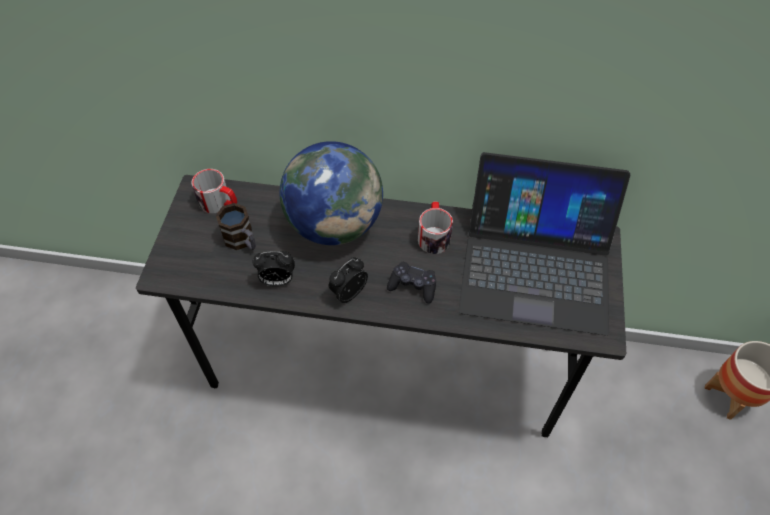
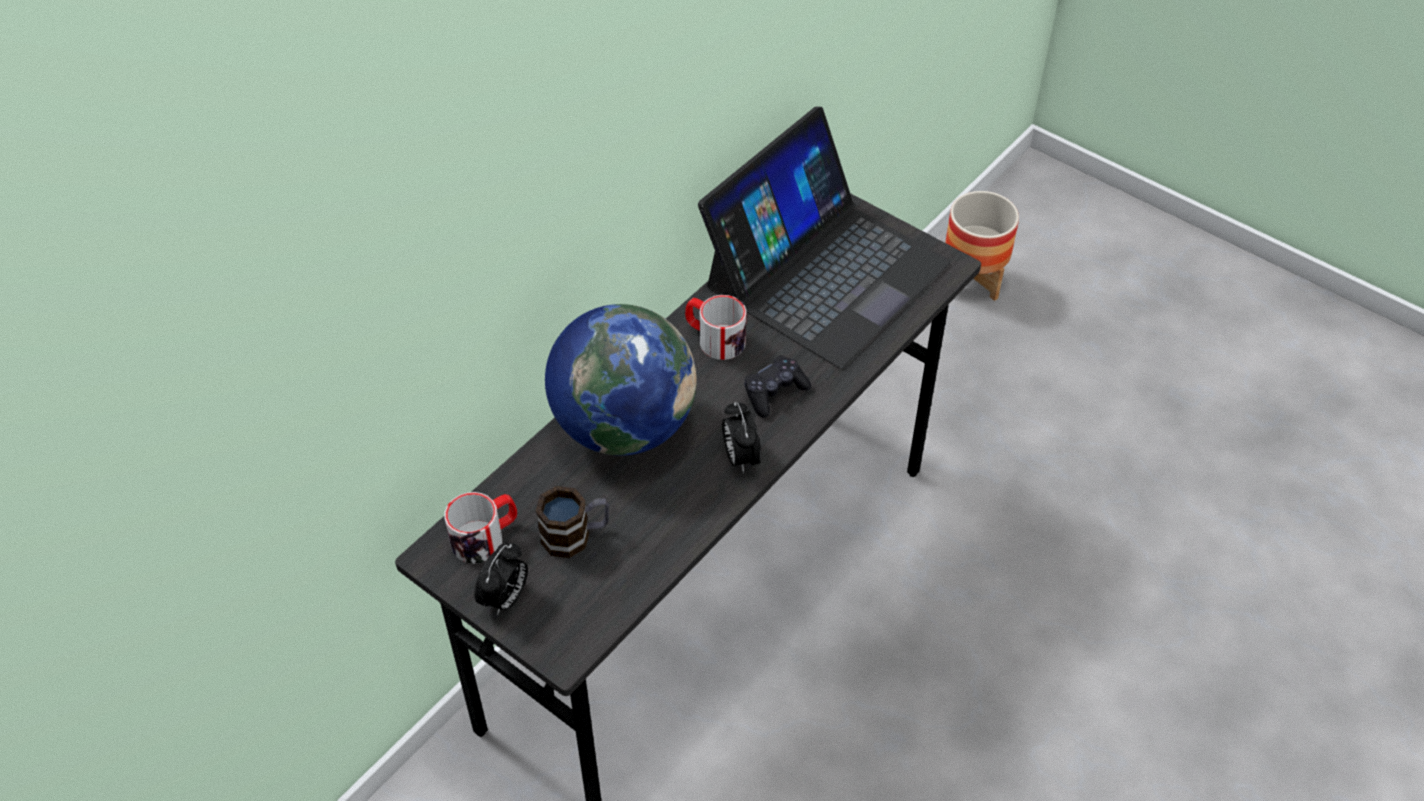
camera: 60 degrees left, 5 degrees down
alarm clock [253,251,295,286] -> alarm clock moved to [474,543,528,615]

